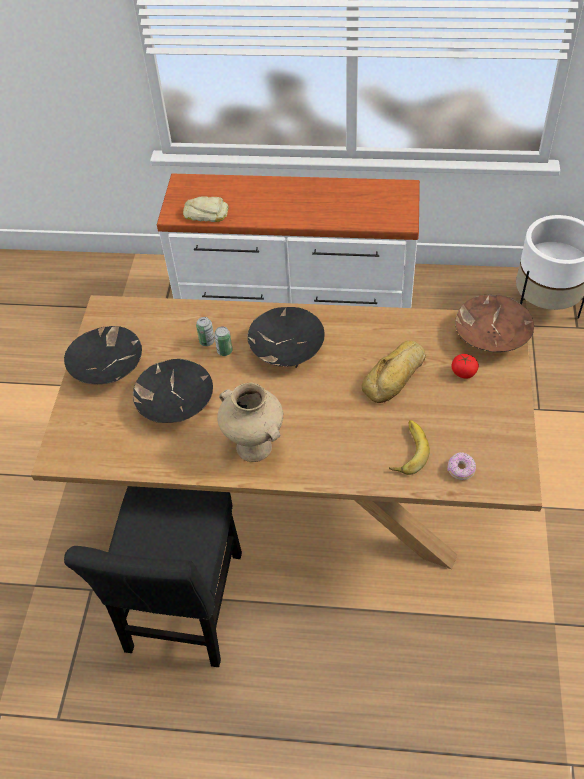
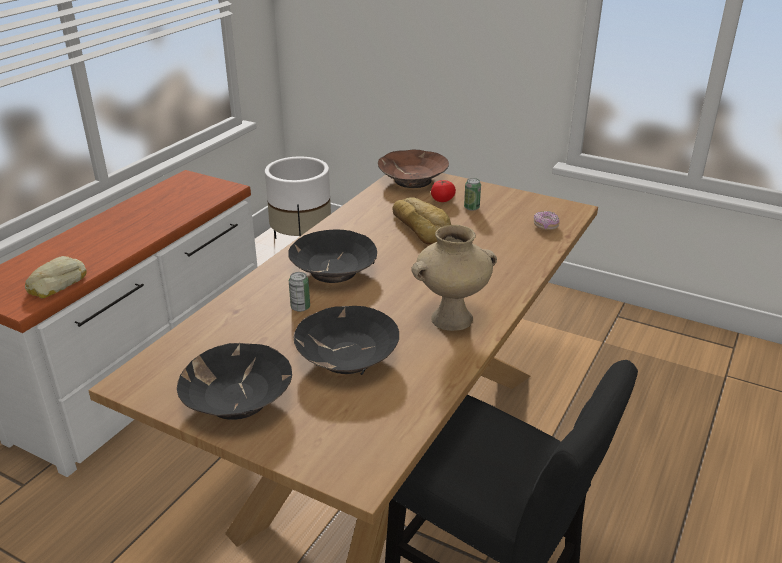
camera: 70 degrees left, 20 degrees down
can [196,317,215,346] -> can moved to [464,178,481,211]
banana [389,420,430,475] -> none

